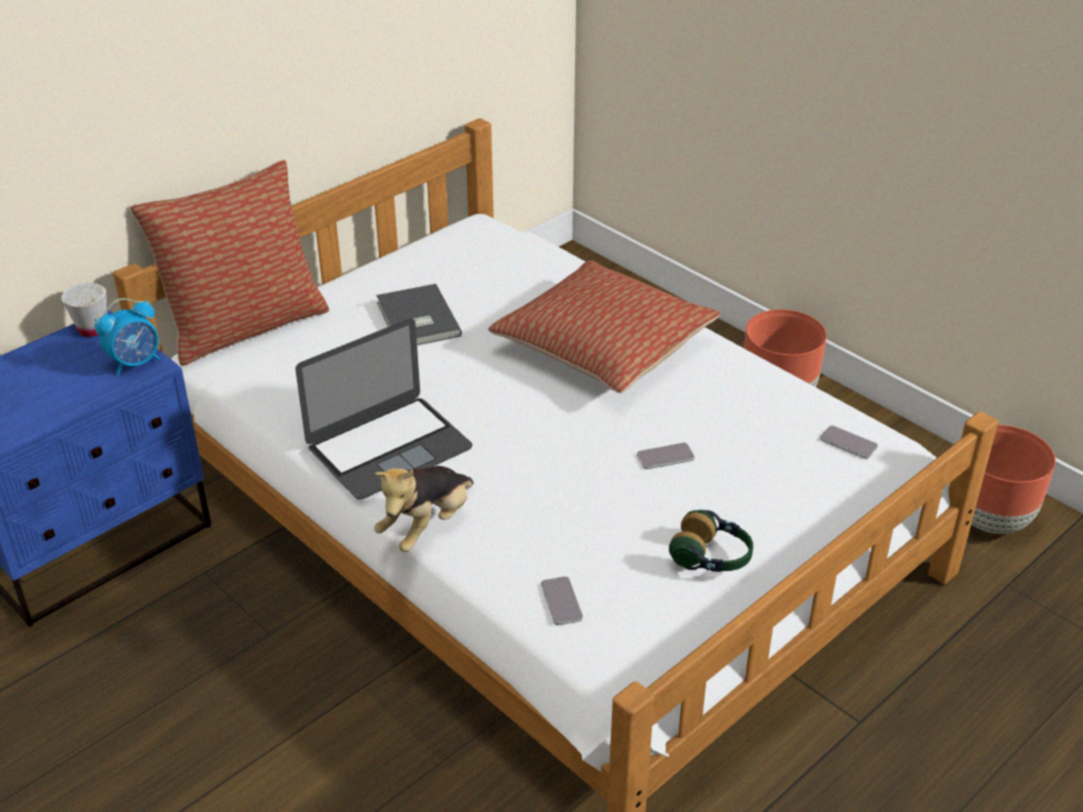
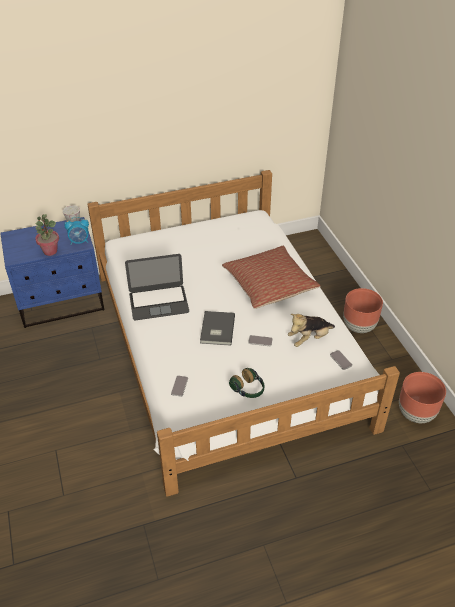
camera: 25 degrees right, 5 degrees up
pillow [130,160,329,366] -> none
plush toy [374,466,474,552] -> plush toy moved to [288,314,335,347]
grey book [376,284,462,345] -> grey book moved to [200,311,235,346]
none -> potted plant [35,214,59,256]

